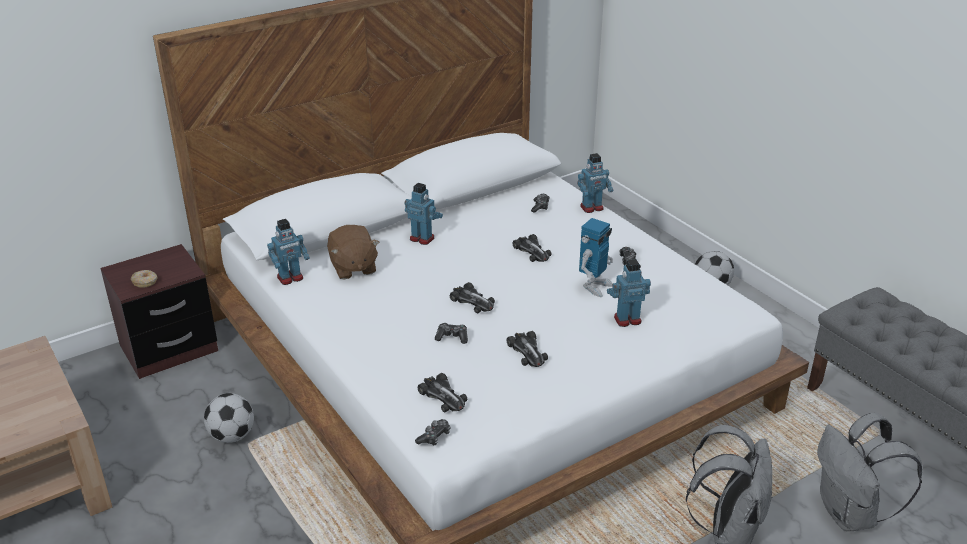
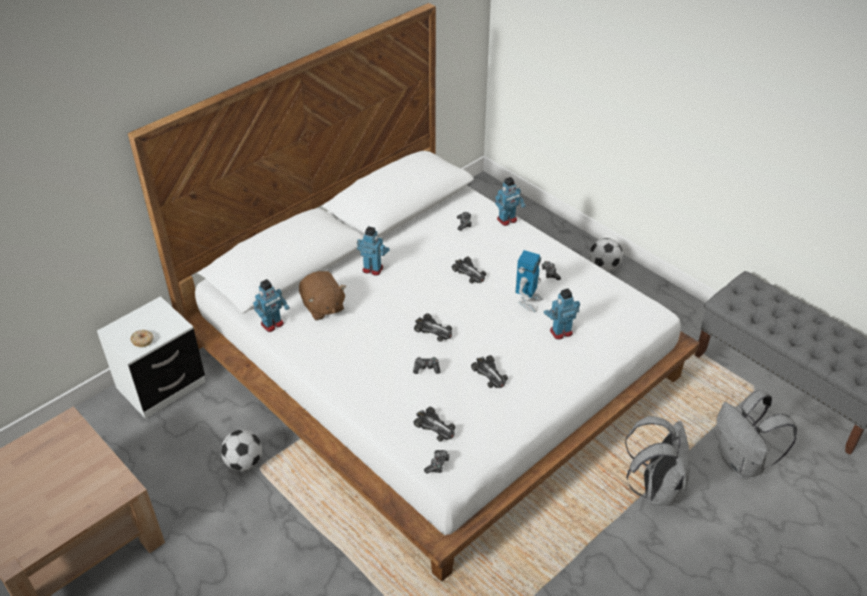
camera: 10 degrees left, 10 degrees up
brown nightstand [100,244,218,379] -> white nightstand [97,296,205,419]

